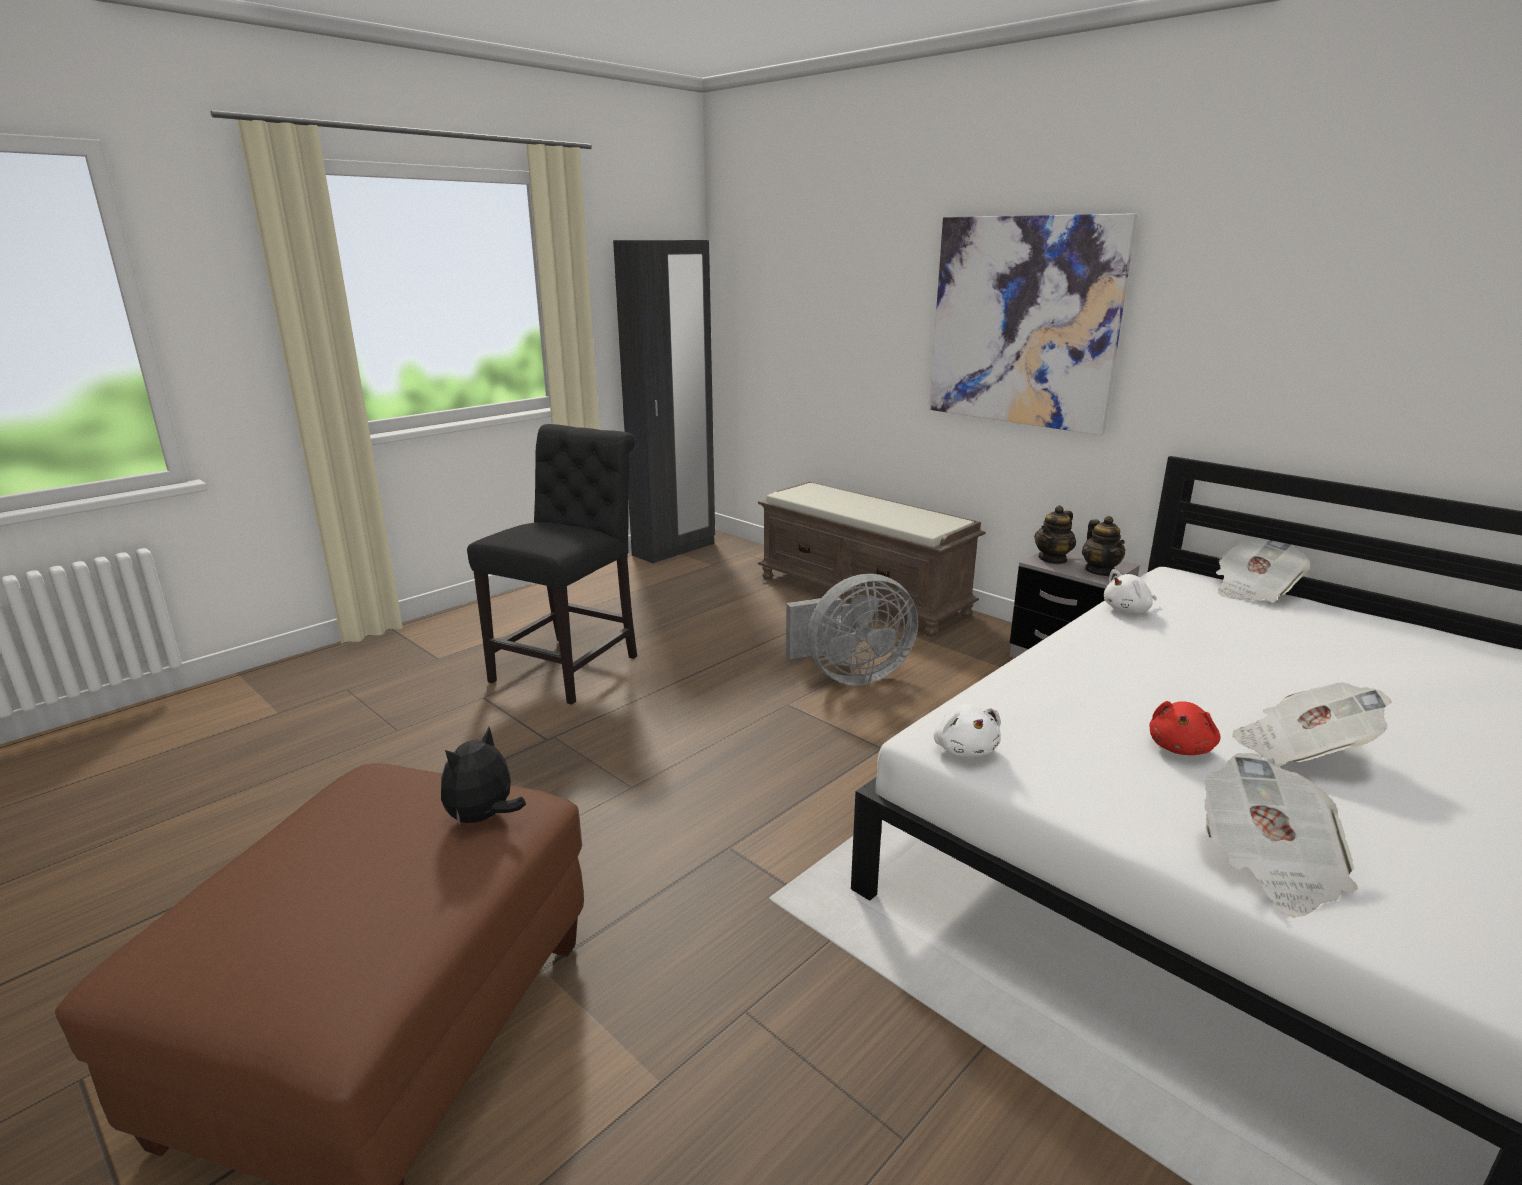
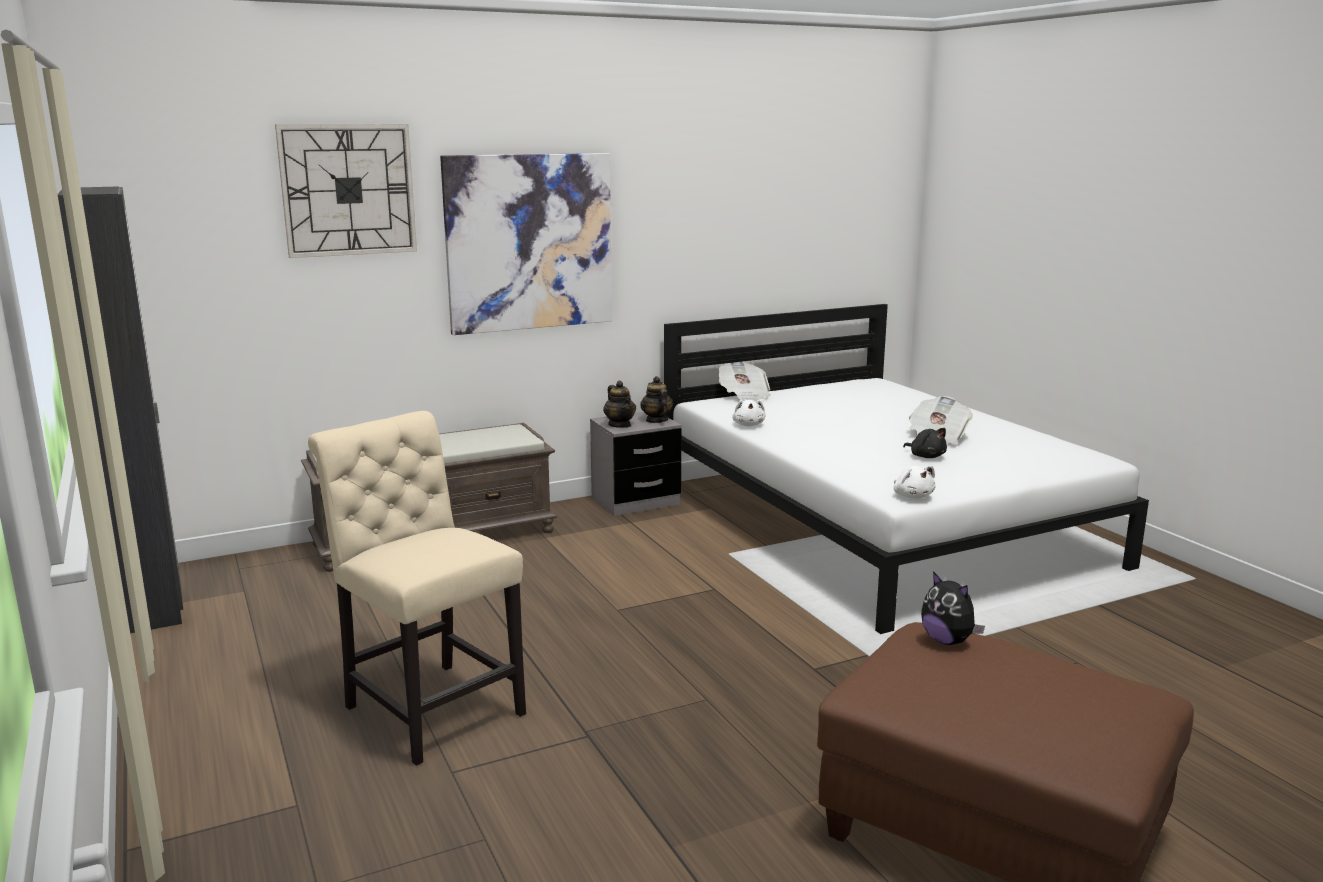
camera: 70 degrees left, 5 degrees down
black chair [467,424,637,705] -> beige chair [308,411,526,766]
grey fan [786,574,918,685] -> none
white plush toy [934,703,1001,758] -> white plush toy turned 60 degrees clockwise [894,466,936,499]
teapot [1082,516,1126,576] -> teapot turned 120 degrees counterclockwise [640,376,673,423]
red plush toy [1149,701,1220,755] -> black plush toy [903,428,947,458]
newspaper [1204,753,1358,918] -> none
none -> wall clock [275,124,417,258]

